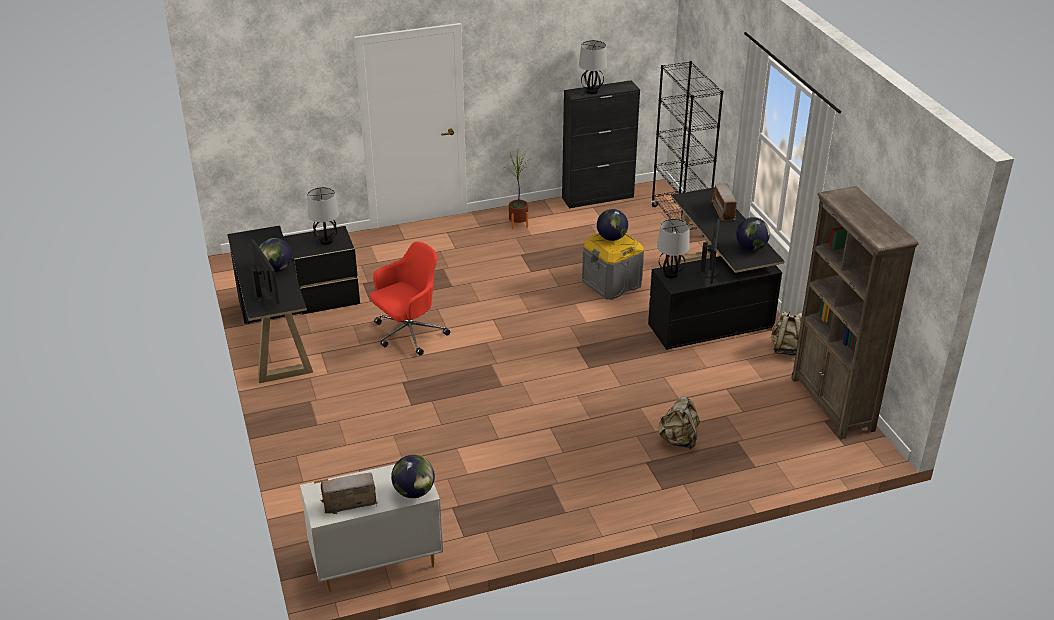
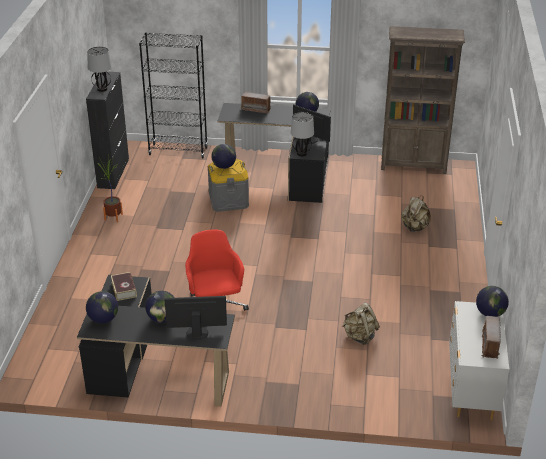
camera: 65 degrees left, 0 degrees up
table lamp [307,187,339,245] -> book [111,272,137,301]
beige backpack [771,311,802,356] -> beige backpack moved to [342,303,380,345]
none -> globe [86,291,118,323]

